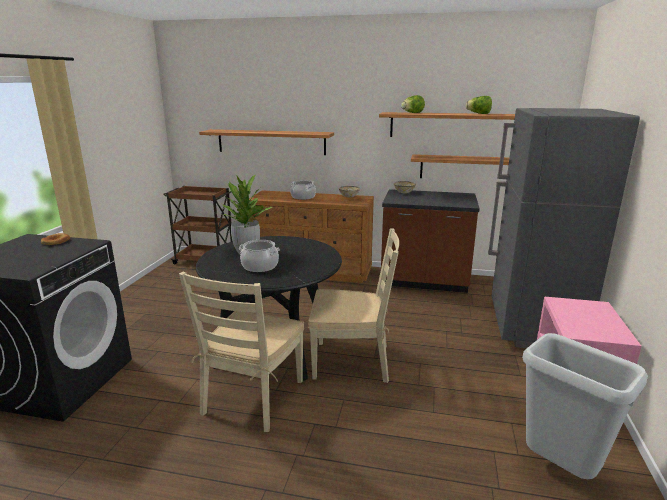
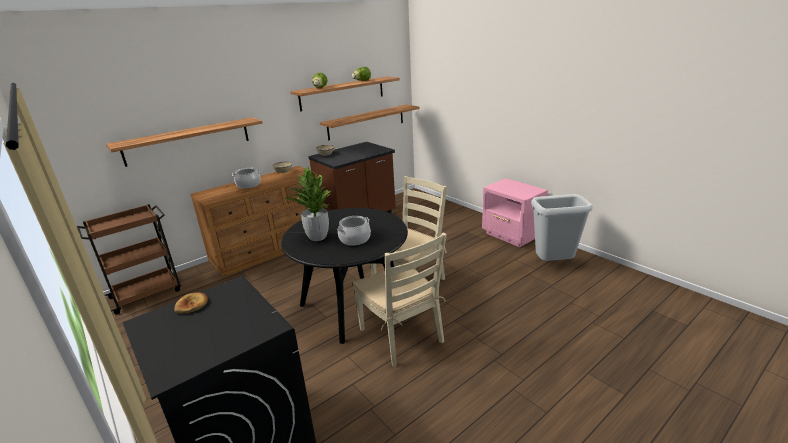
camera: 50 degrees left, 5 degrees up
grey fridge [488,108,640,348] -> none

